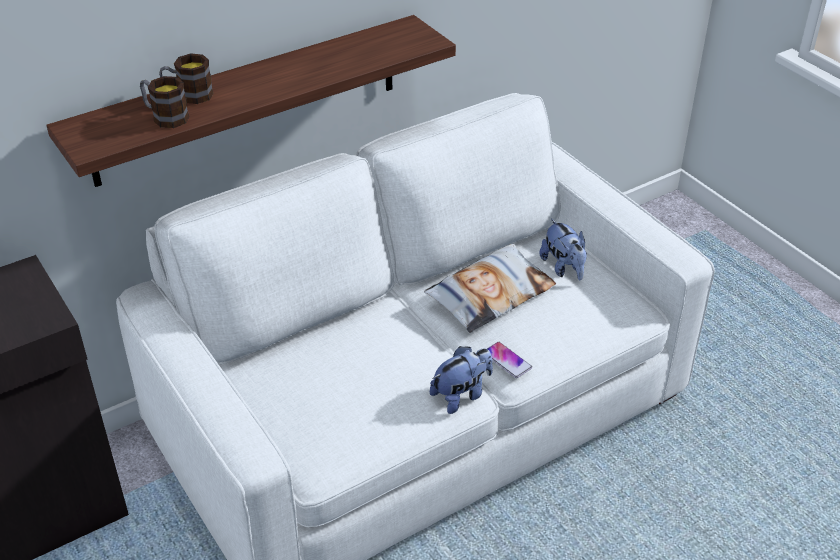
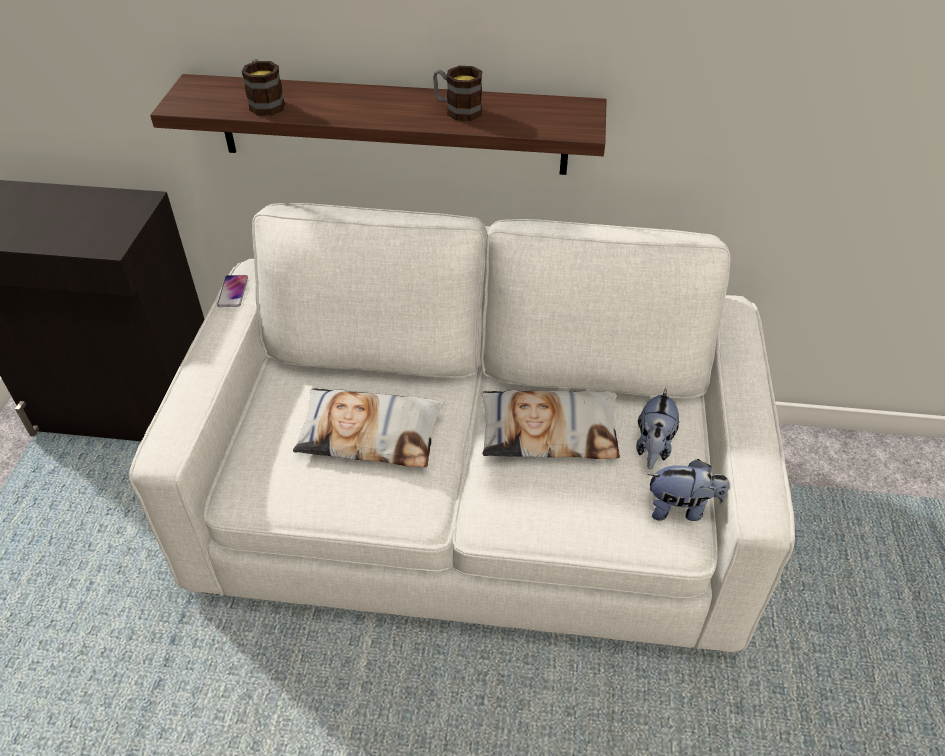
camera: 40 degrees right, 5 degrees up
mug [159,53,214,104] -> mug moved to [433,66,482,121]
plush toy [430,346,493,414] -> plush toy moved to [648,459,729,521]
phone [487,342,532,378] -> phone moved to [217,275,248,307]
none -> pillow [293,388,444,467]

